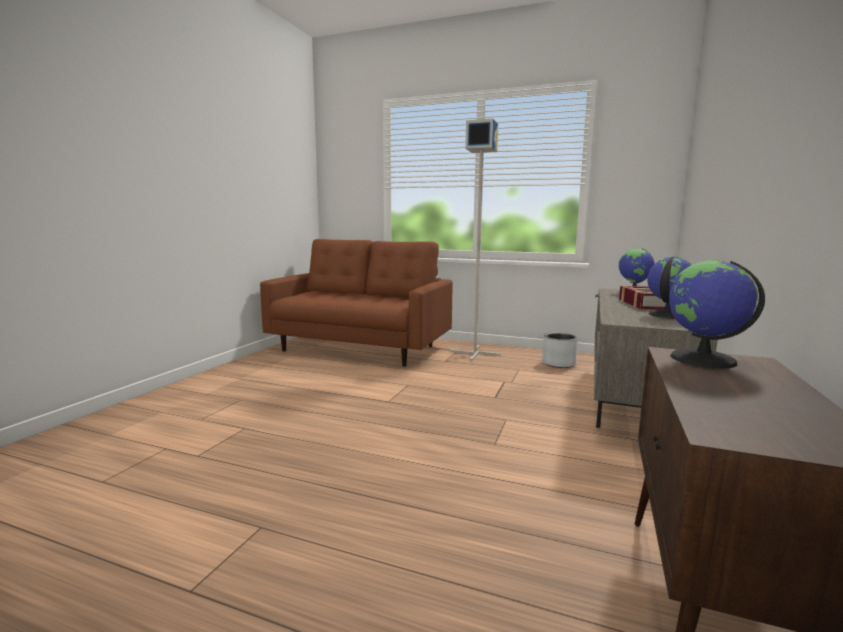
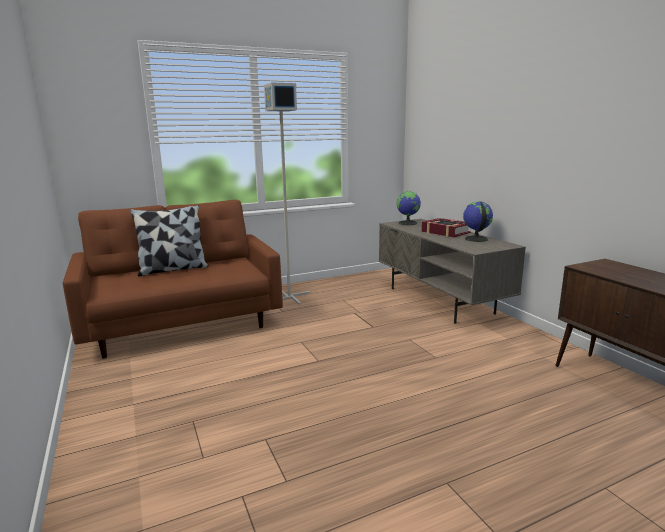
camera: 45 degrees left, 5 degrees up
grey planter [542,332,578,368] -> none
globe [669,260,765,369] -> none
none -> pillow [130,205,208,276]

